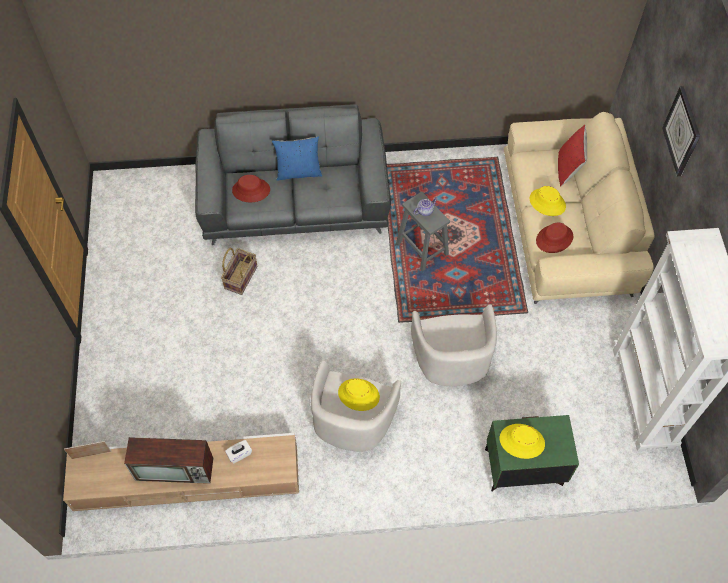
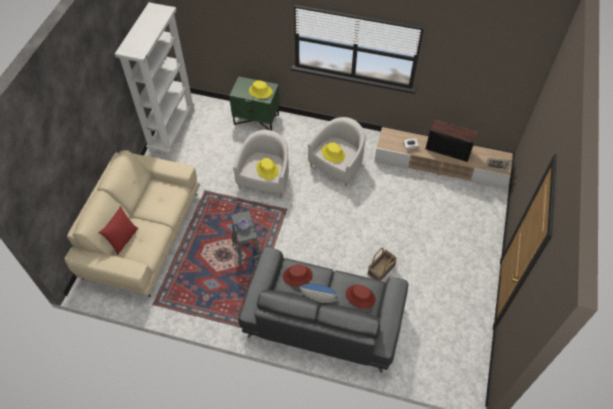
camera: 160 degrees left, 5 degrees down
yellow hat [530,186,566,216] -> yellow hat moved to [256,158,278,180]
red hat [536,223,573,253] -> red hat moved to [283,264,313,286]
wall clock [662,86,700,176] -> none

